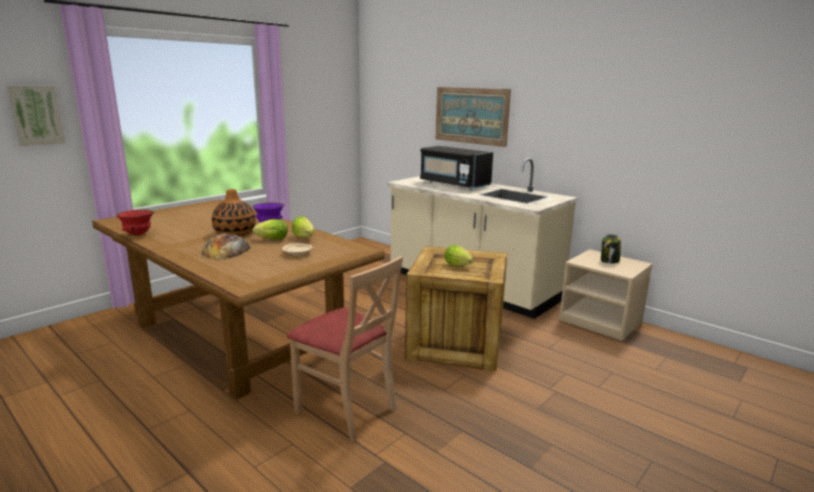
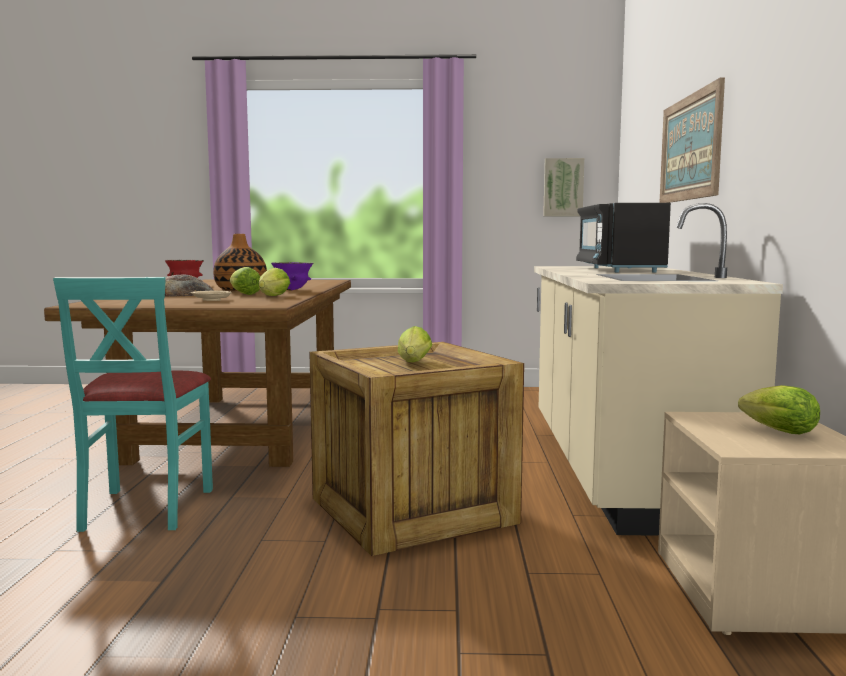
camera: 50 degrees right, 10 degrees down
picture [6,85,65,146] -> picture moved to [543,158,584,216]
beige chair [287,256,403,441] -> turquoise chair [53,277,213,532]
jar [601,234,621,264] -> lettuce [738,385,820,434]

